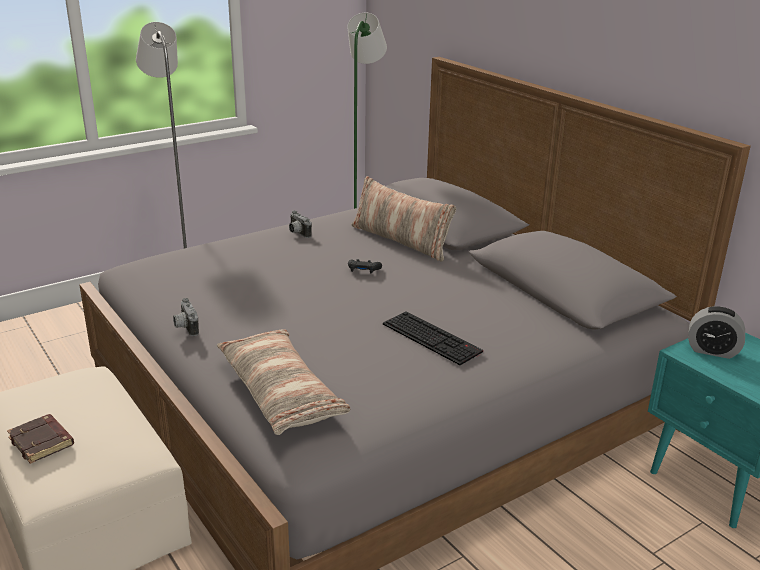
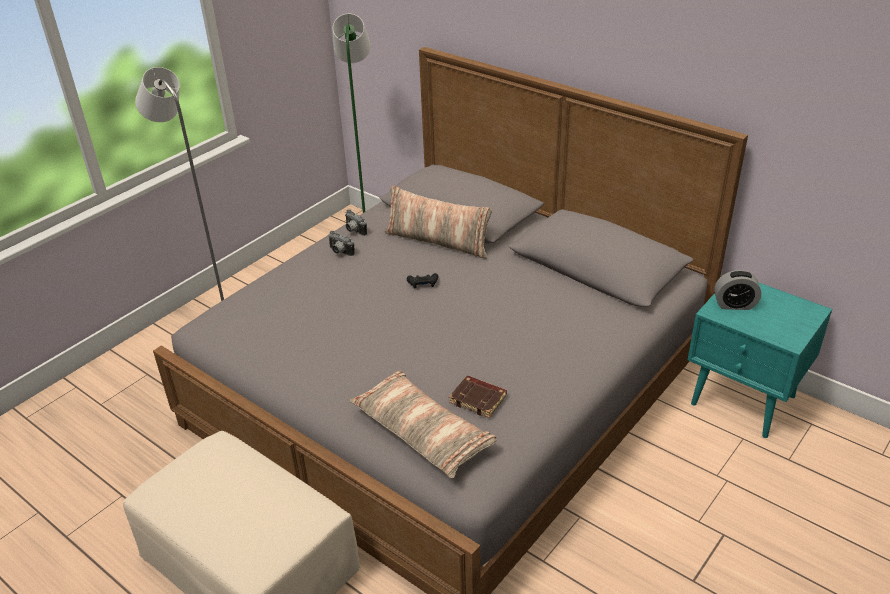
camera: 15 degrees left, 10 degrees up
brown book [7,414,74,464] -> brown book moved to [449,376,507,418]
camera [173,298,199,336] -> camera moved to [345,209,367,236]
keyboard [383,311,483,365] -> none

